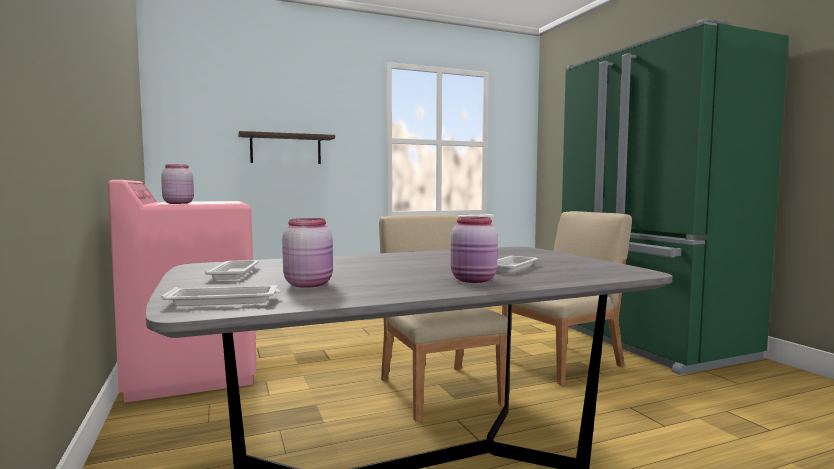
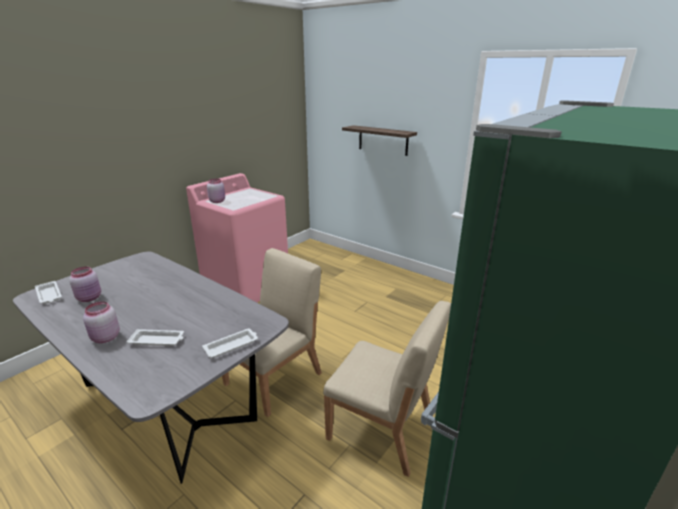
camera: 60 degrees right, 20 degrees up
white tray [205,260,259,280] -> white tray moved to [202,328,258,358]

